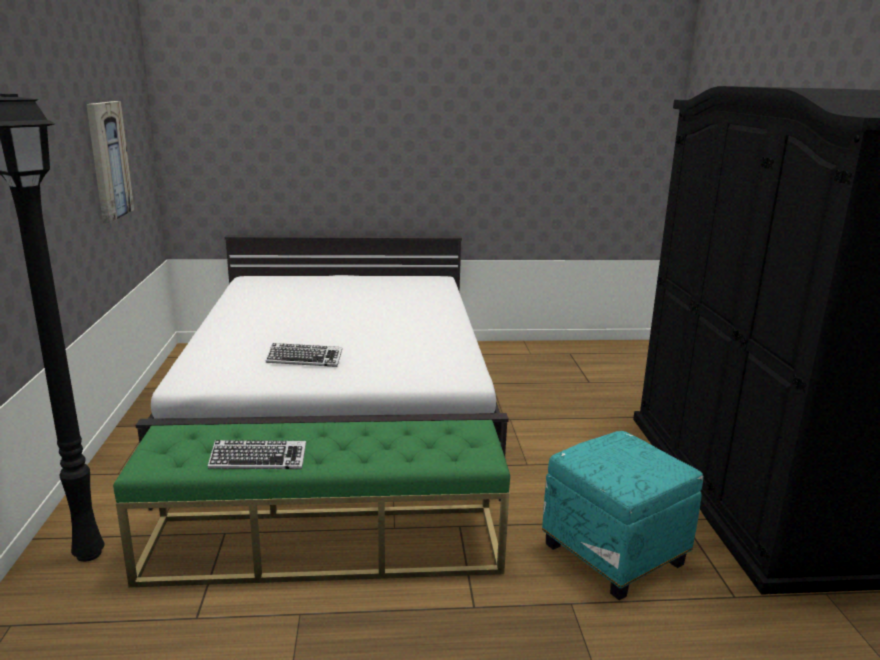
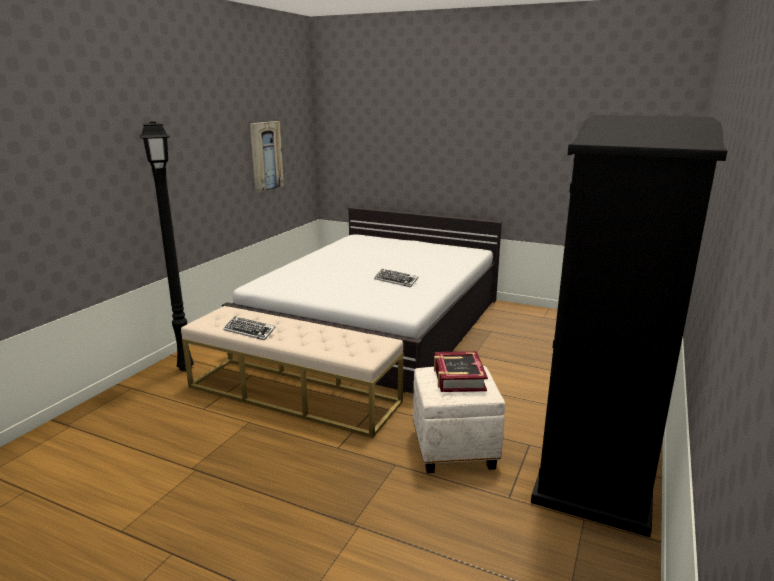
camera: 30 degrees right, 0 degrees up
green bench [113,420,510,587] -> beige bench [181,306,403,438]
keyboard [266,343,343,367] -> keyboard moved to [374,269,419,287]
turquoise ottoman [542,431,703,600] -> white ottoman [413,366,505,473]
none -> book [434,351,488,392]

